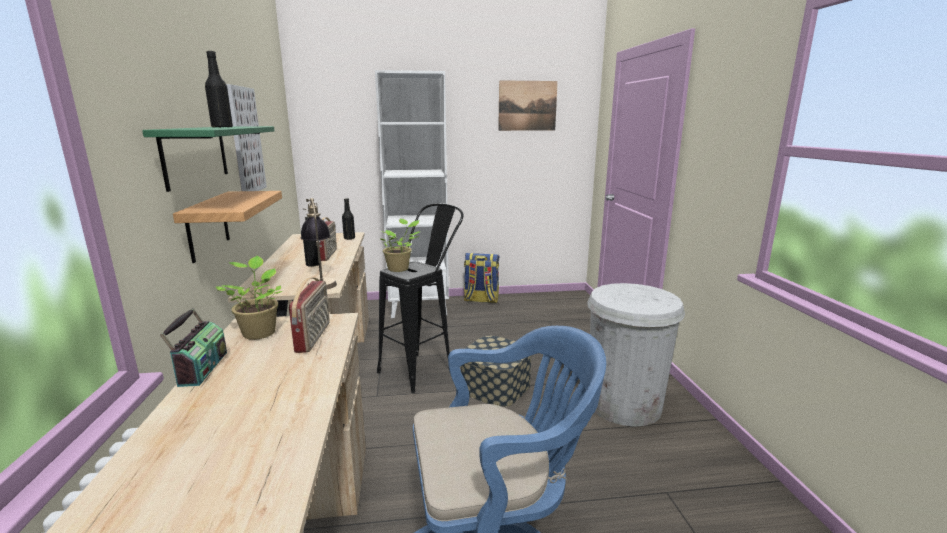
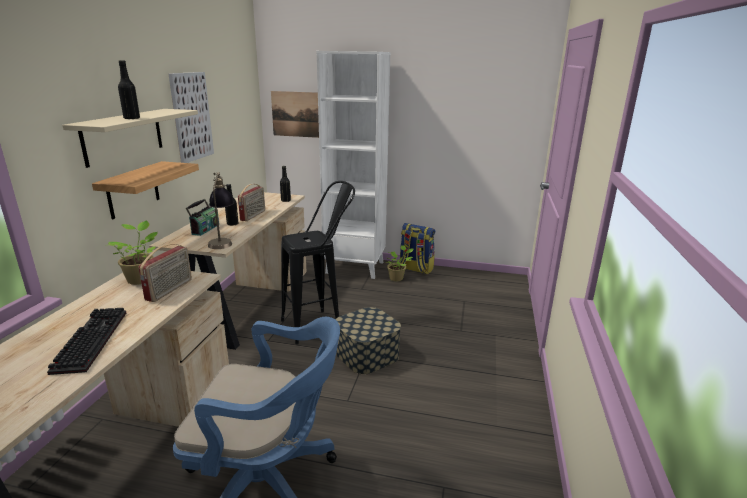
camera: 20 degrees right, 5 degrees up
green shelf [142,126,274,192] -> beige shelf [62,109,198,168]
radio [160,308,227,387] -> radio moved to [186,199,219,236]
potted plant [380,219,421,272] -> potted plant moved to [386,245,413,281]
picture [498,80,558,131] -> picture moved to [271,91,319,138]
white trash can [587,283,685,427] -> none
none -> keyboard [47,308,126,375]

